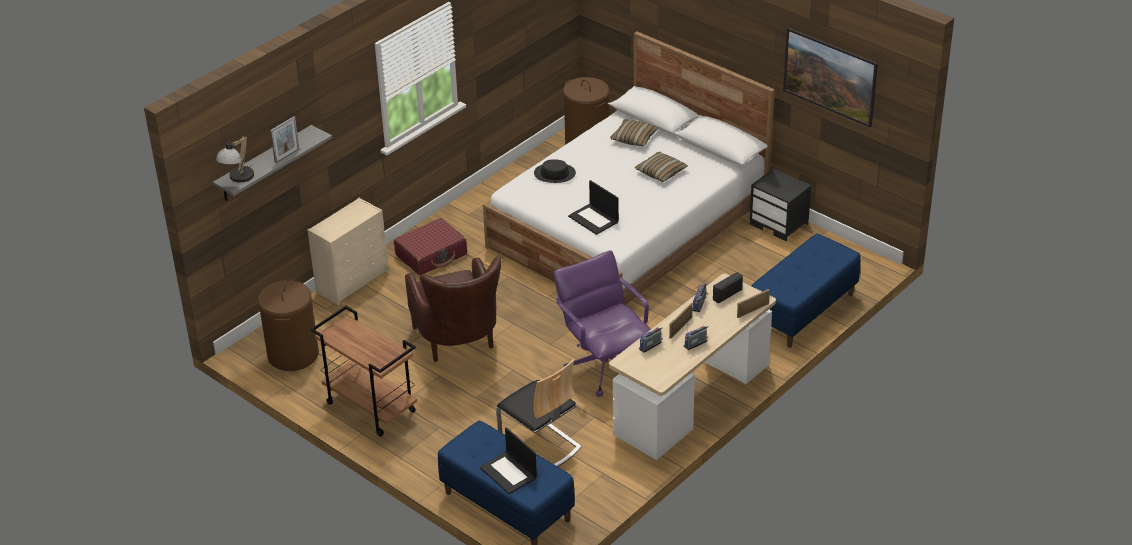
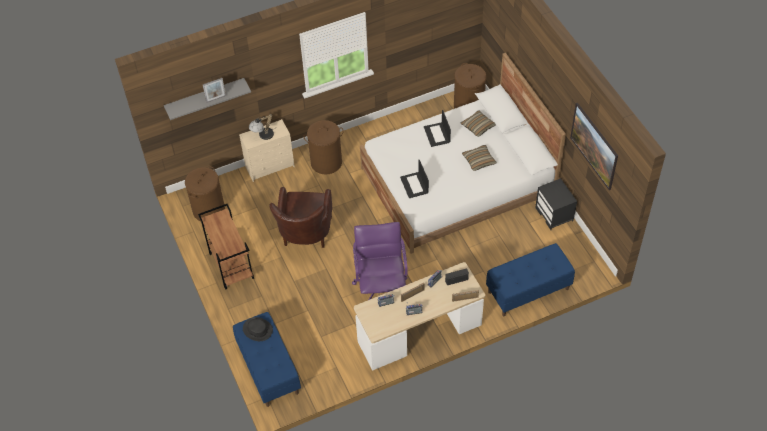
camera: 25 degrees right, 15 degrees up
table lamp [216,136,254,182] -> table lamp moved to [249,114,277,140]
red suitcase [394,218,467,275] -> brown laundry basket [303,120,344,175]
laptop [480,427,537,494] -> laptop moved to [424,110,451,147]
chair [496,360,582,467] -> none
black hat [534,159,576,183] -> black hat moved to [243,317,273,341]

